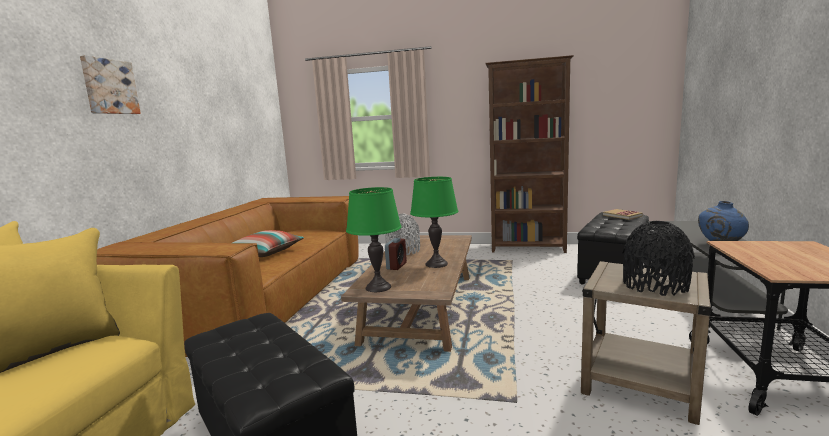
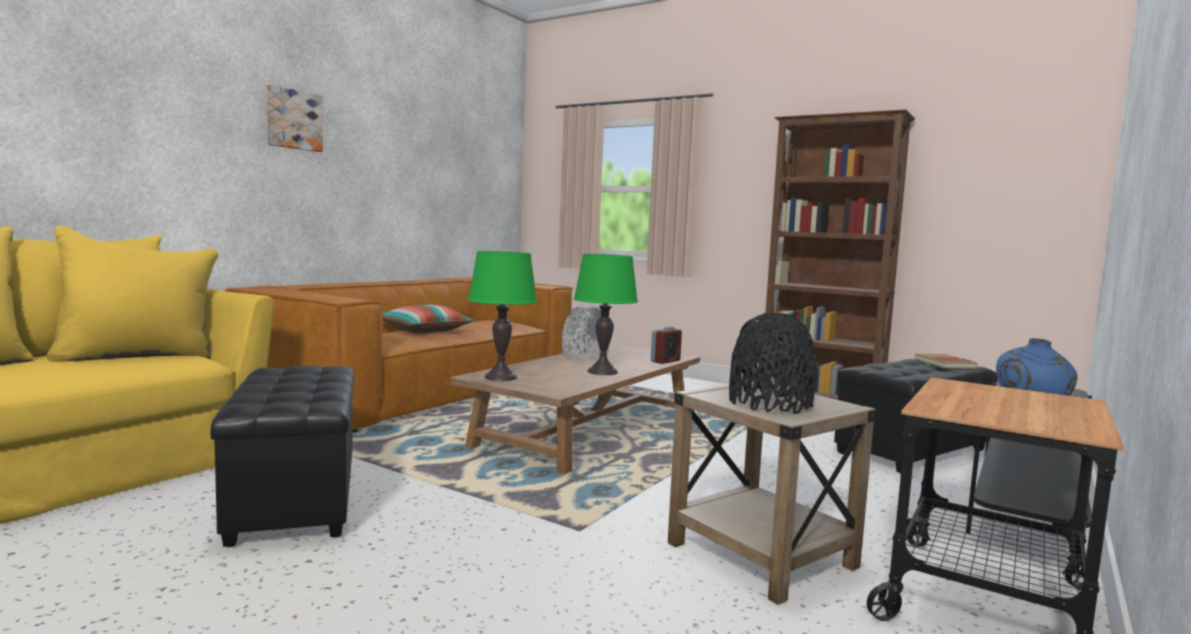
camera: 20 degrees right, 5 degrees down
alarm clock [385,238,407,270] -> alarm clock moved to [651,326,682,364]

